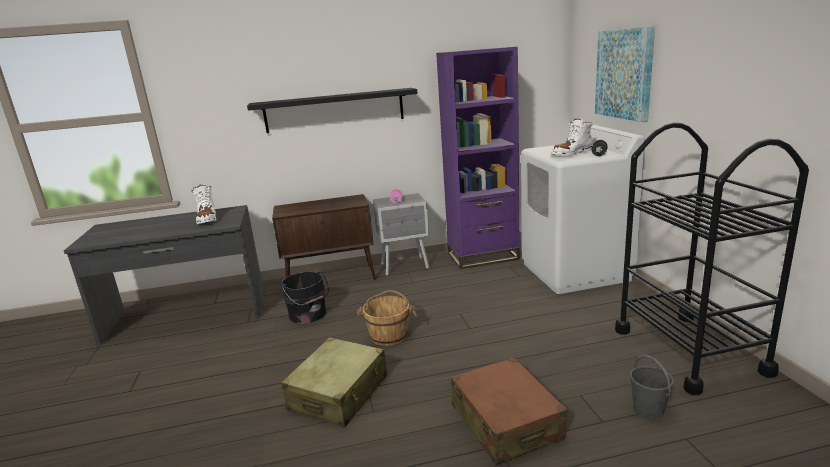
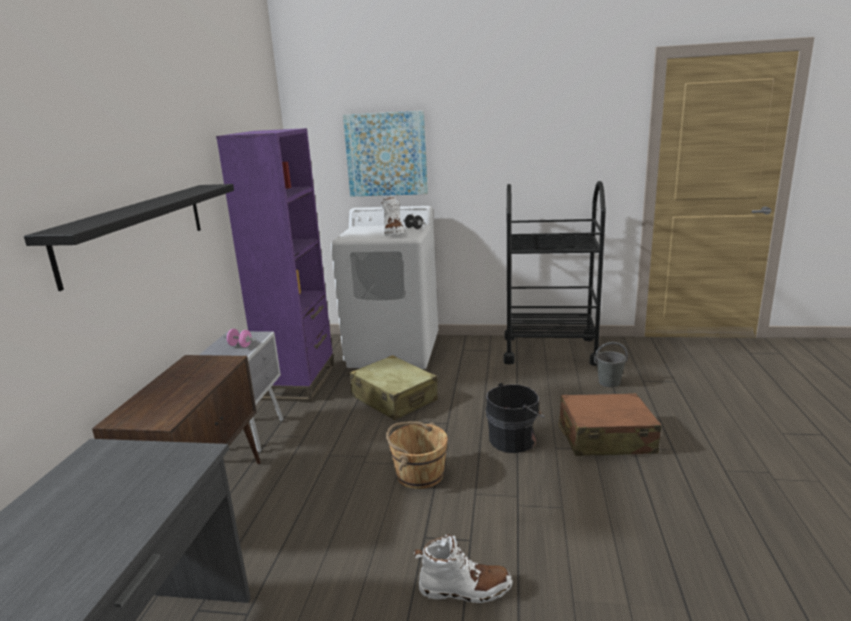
camera: 70 degrees left, 0 degrees up
white boot [191,184,217,225] -> white boot moved to [414,534,513,603]
beige suitcase [281,337,387,427] -> beige suitcase moved to [350,355,438,420]
black bucket [282,271,329,324] -> black bucket moved to [486,383,545,453]

